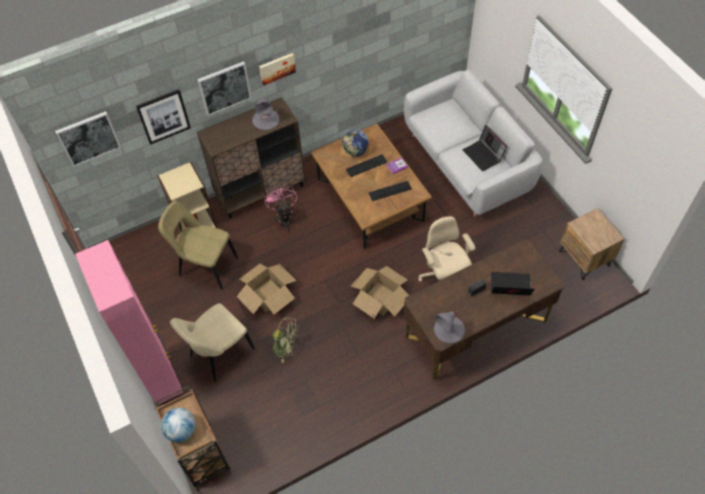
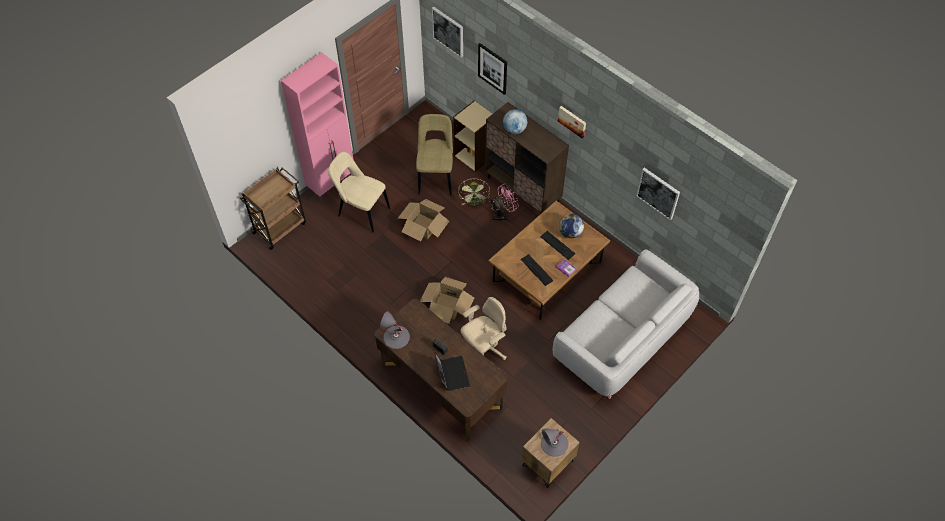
camera: 70 degrees right, 0 degrees up
globe [161,408,196,442] -> globe moved to [503,109,527,134]
picture [198,61,252,116] -> picture moved to [636,167,680,220]
grey table lamp [252,97,280,130] -> grey table lamp moved to [541,429,568,457]
green fan [270,317,299,363] -> green fan moved to [458,179,490,206]
laptop [463,125,507,171] -> none

